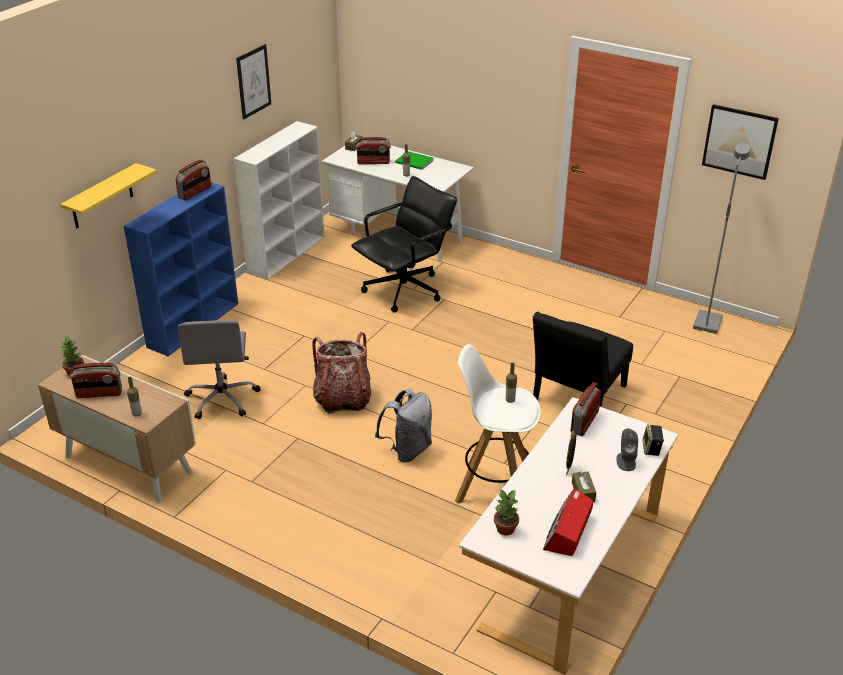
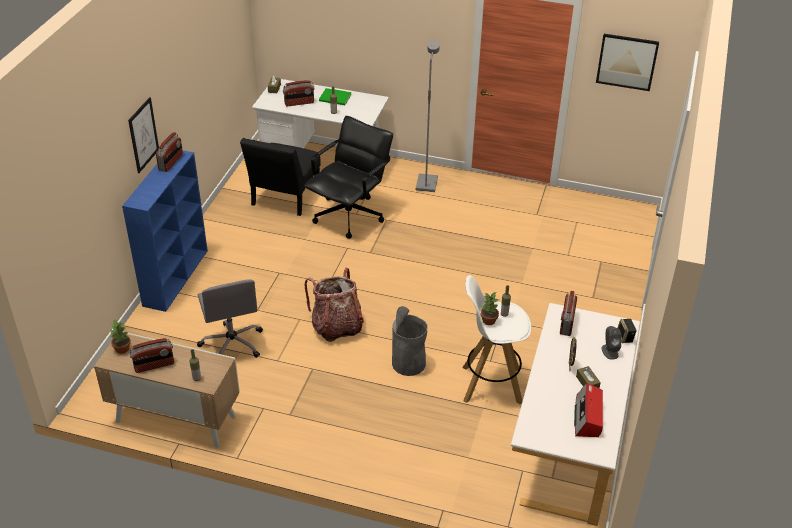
camera: 15 degrees left, 5 degrees up
yellow shelf [60,163,157,228] -> none
white bookcase [234,121,325,280] -> none
picture [236,44,271,119] -> picture moved to [128,97,159,173]
grey backpack [375,389,432,462] -> grey trash can [392,306,428,376]
potted plant [494,490,519,535] -> potted plant moved to [481,292,499,325]
black chair [533,312,633,407] -> black chair moved to [240,138,321,216]
grey floor lamp [693,143,750,334] -> grey floor lamp moved to [416,40,439,192]

